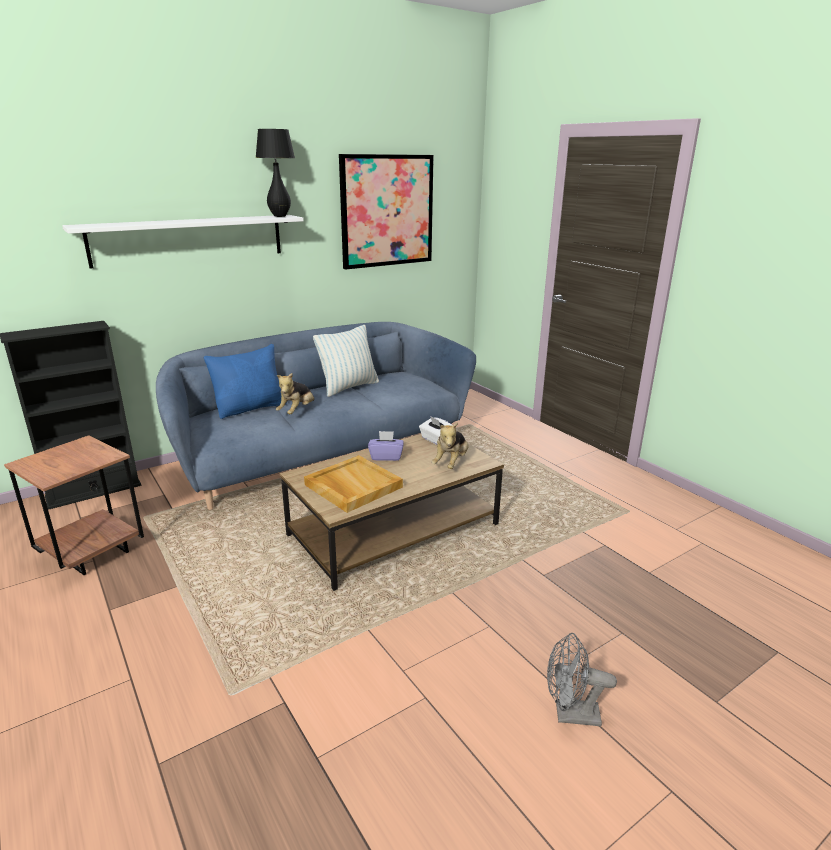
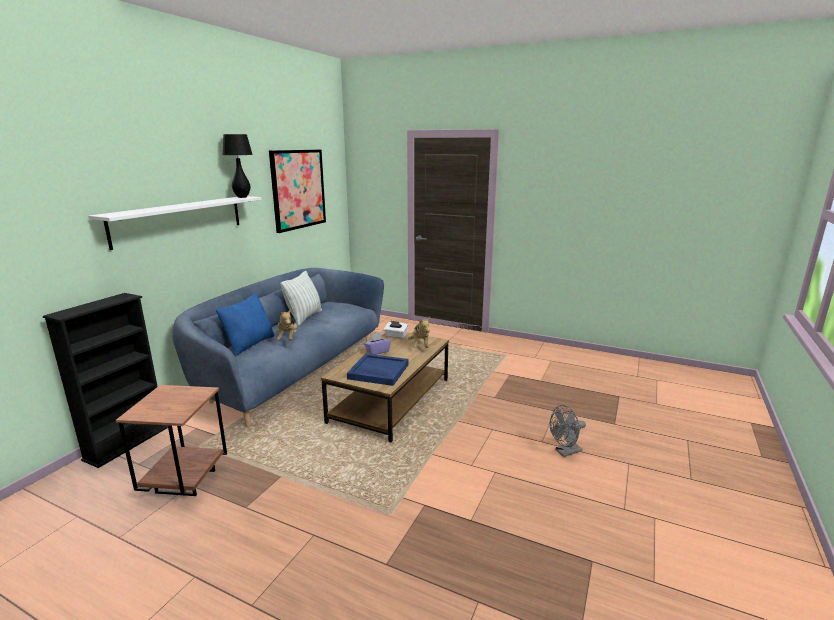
camera: 30 degrees left, 5 degrees down
beige tray [304,455,403,513] -> blue tray [347,354,409,386]

